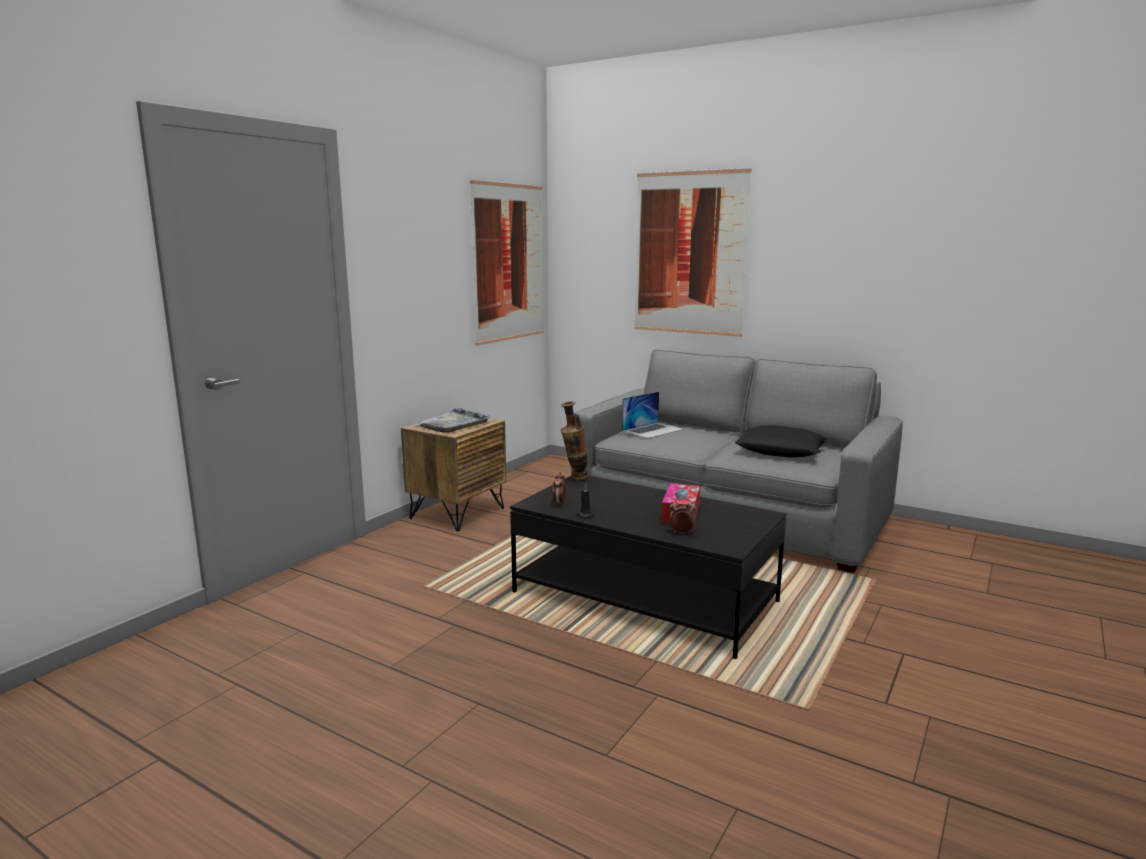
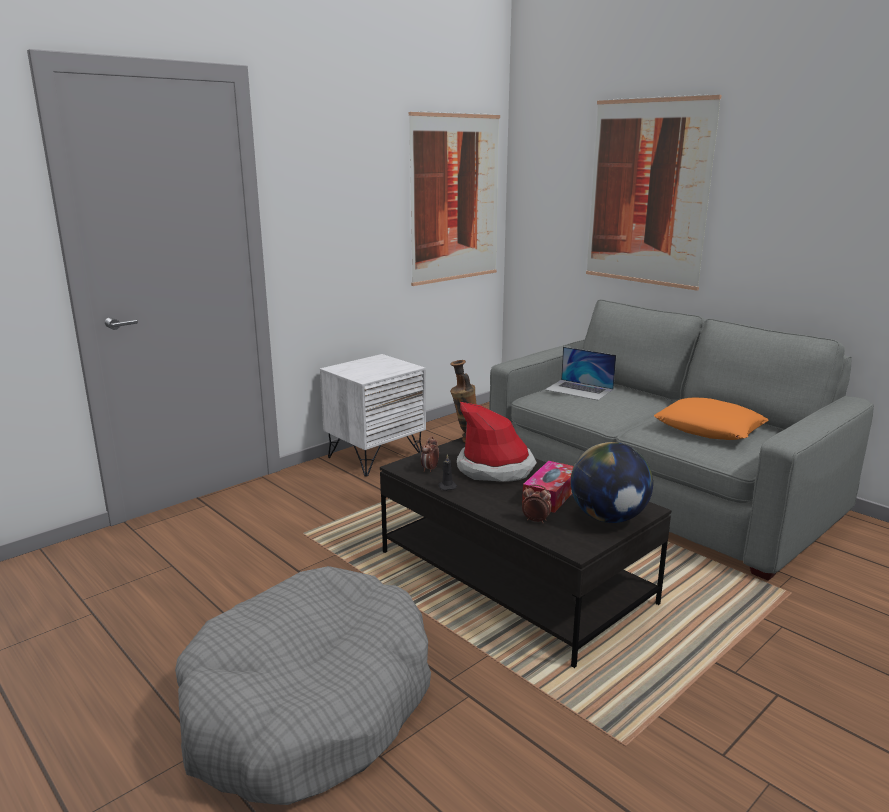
camera: 15 degrees right, 5 degrees up
brown nightstand [401,418,507,531] -> white nightstand [320,354,426,477]
grey tray [414,408,490,433] -> none
laptop [622,391,684,438] -> laptop turned 60 degrees clockwise [545,347,616,400]
black pillow [735,425,828,457] -> orange pillow [654,397,769,440]
none -> grey dog bed [175,566,431,805]
none -> hat [457,402,537,482]
none -> globe [571,442,653,523]

